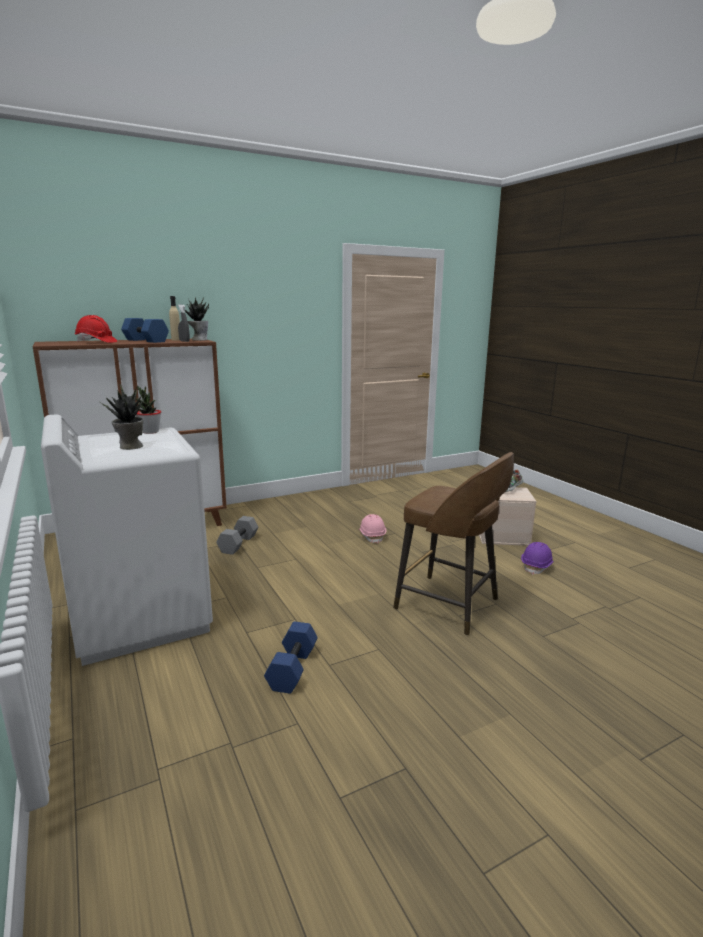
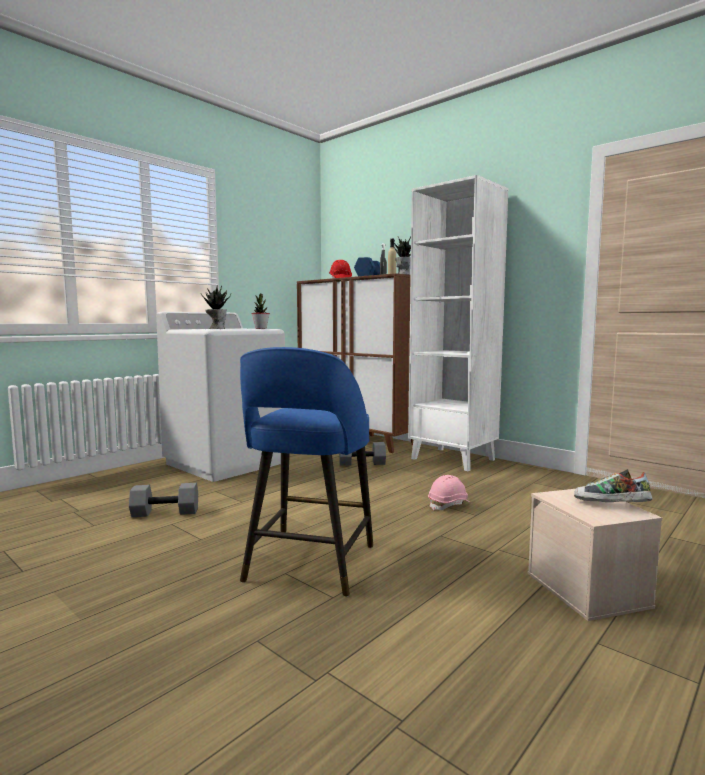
camera: 70 degrees right, 10 degrees down
blue dumbbell [264,621,318,694] -> grey dumbbell [129,483,198,517]
brown stool [393,452,514,635] -> blue stool [240,347,373,597]
purple hard hat [521,542,554,575] -> none
none -> white bookcase [408,175,508,471]

